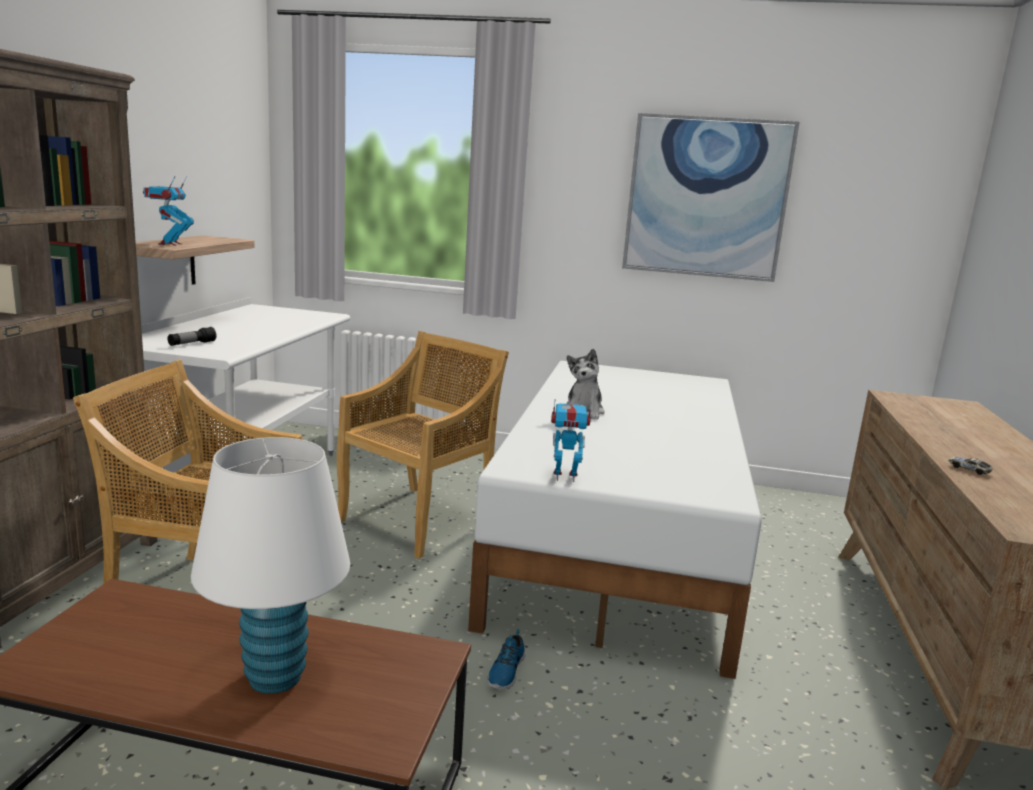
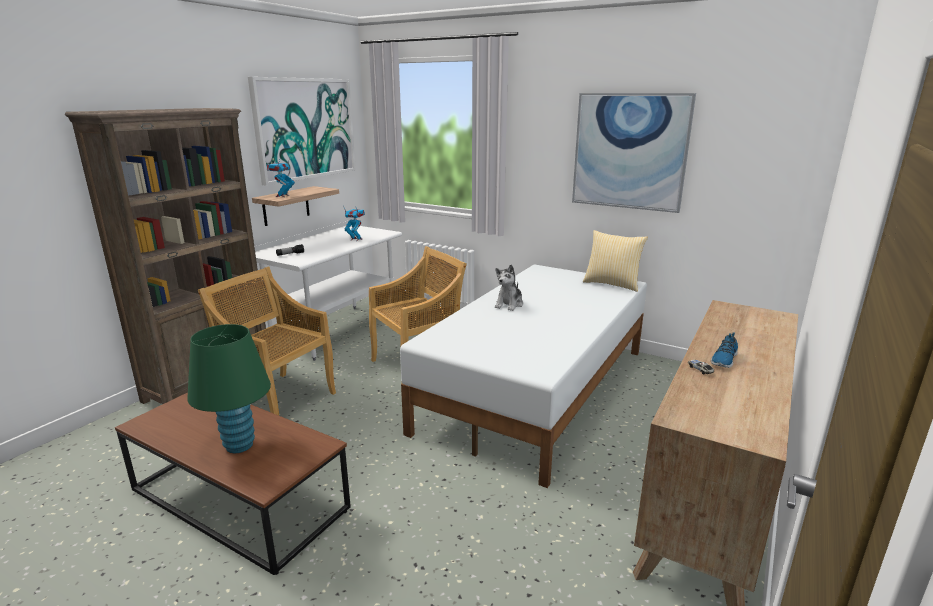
camera: 20 degrees right, 5 degrees up
white table lamp [191,437,350,694] -> green table lamp [187,324,271,453]
shoe [488,629,525,690] -> shoe moved to [711,332,738,368]
toy robot [551,399,592,482] -> toy robot moved to [343,206,365,241]
none -> picture [248,77,356,186]
none -> pillow [583,230,648,292]

